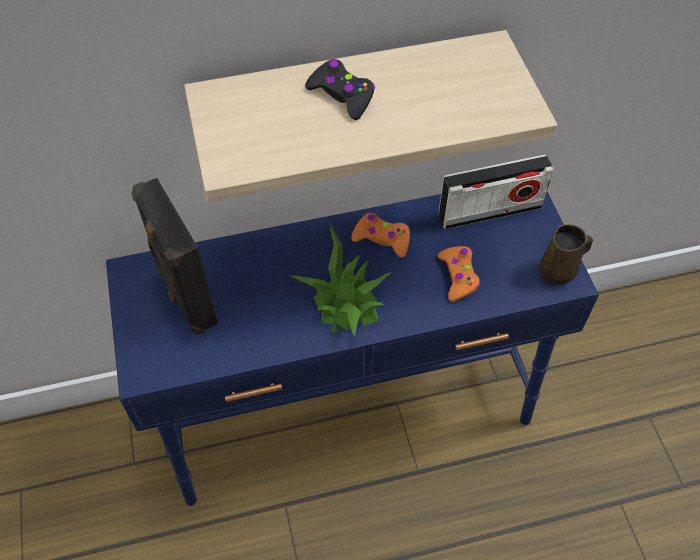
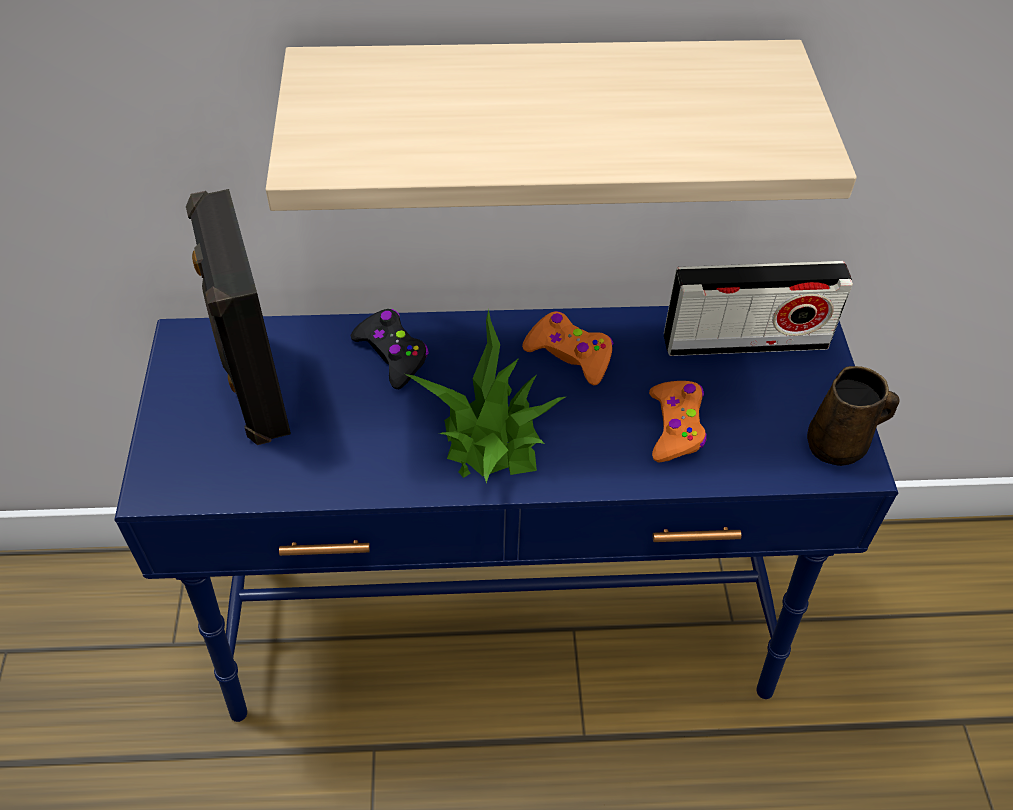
camera: 10 degrees right, 5 degrees down
black game controller [305,59,375,120] -> black game controller moved to [351,309,429,389]

